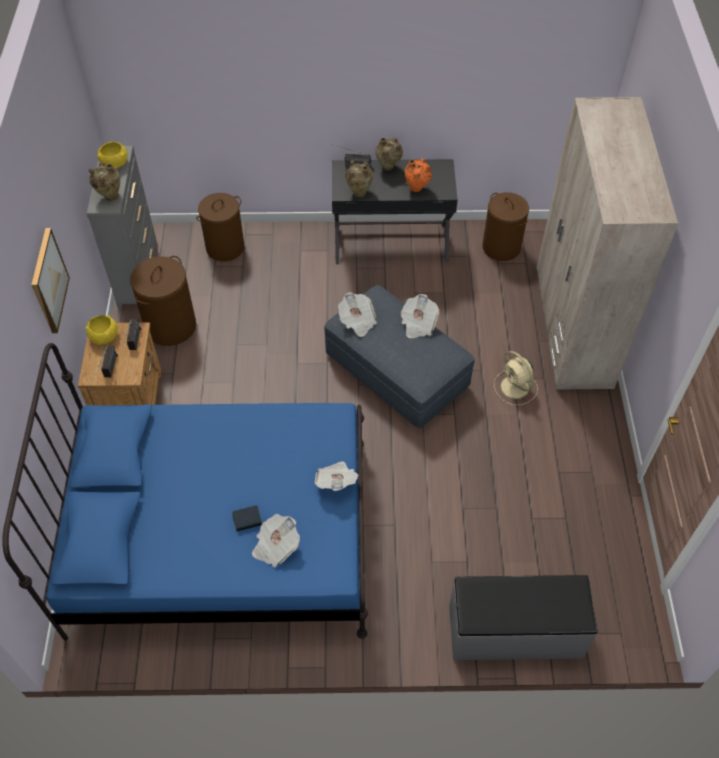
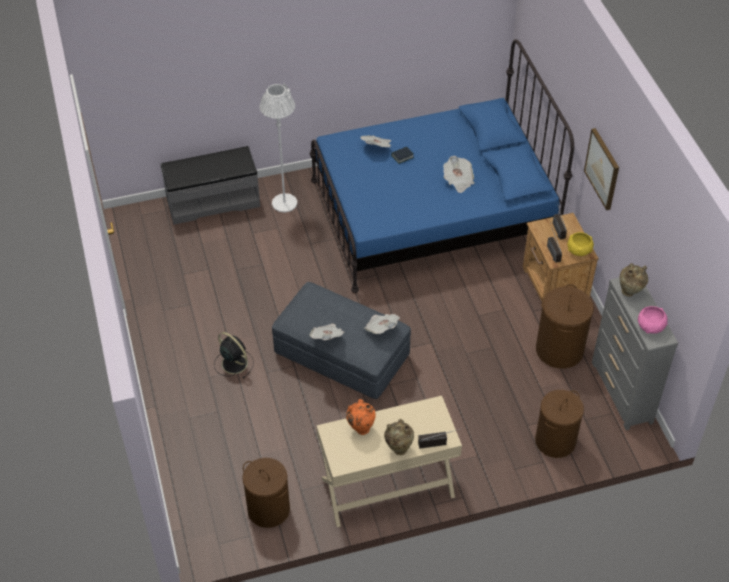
camera: 165 degrees right, 5 degrees down
yellow bowl [98,141,128,169] -> pink bowl [638,306,668,334]
newspaper [314,461,359,491] -> newspaper moved to [443,156,475,193]
black desk [332,159,458,264] -> beige desk [317,396,462,527]
beige vase [346,160,373,197] -> none
beige fan [494,351,538,405] -> black fan [214,332,254,378]
beige wardrobe [536,97,678,390] -> none
none -> white floor lamp [260,84,297,213]

